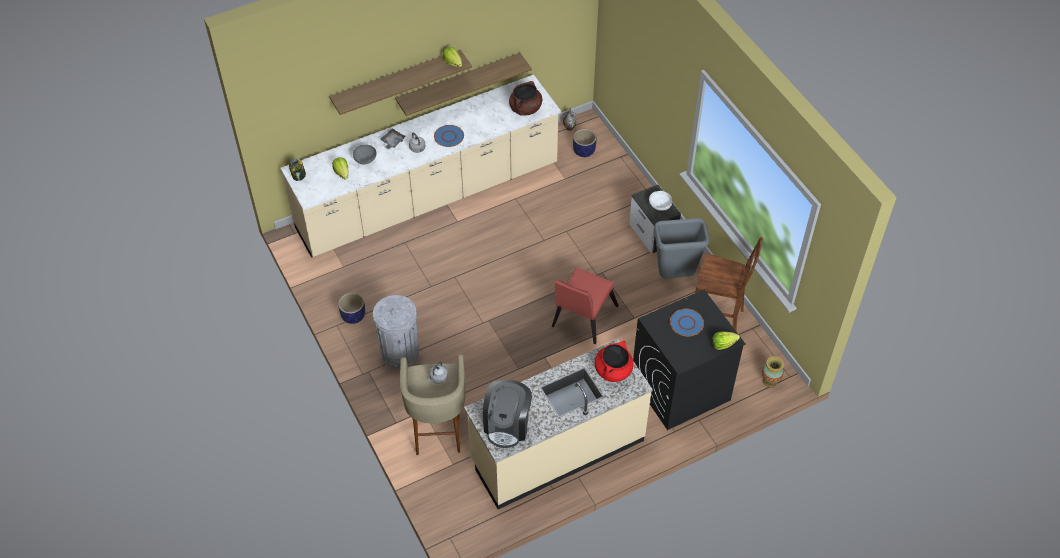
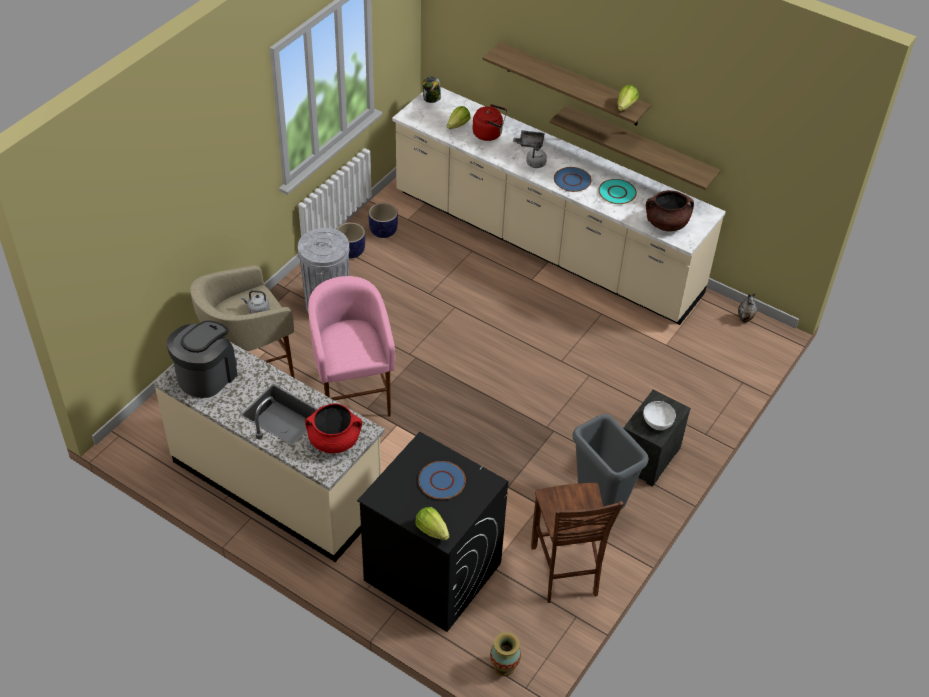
camera: 60 degrees right, 5 degrees down
grey bowl [353,144,376,164] -> red kettle [472,104,507,141]
coffee machine [483,379,532,448] -> coffee machine turned 135 degrees clockwise [167,321,238,398]
red chair [552,268,619,344] -> none
planter [573,129,596,157] -> planter moved to [368,203,398,238]
none -> pink stool [308,276,395,417]
none -> turquoise plate [598,179,637,204]

